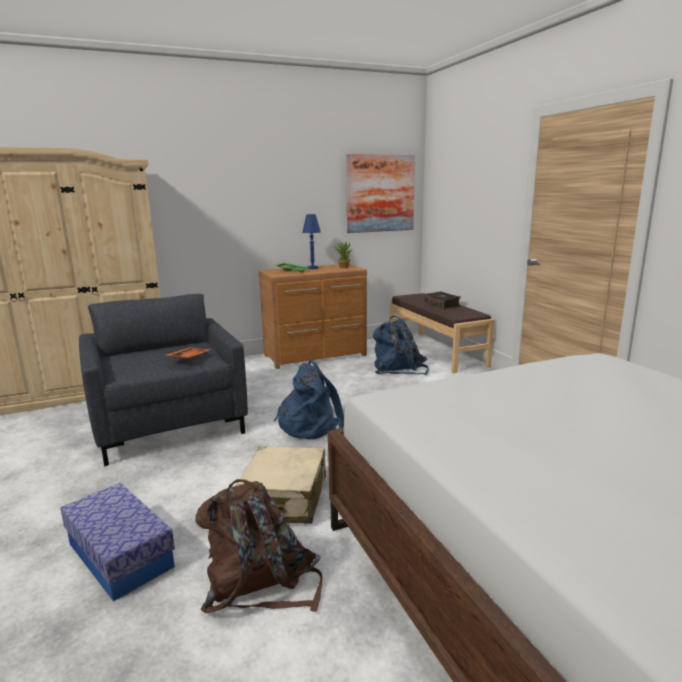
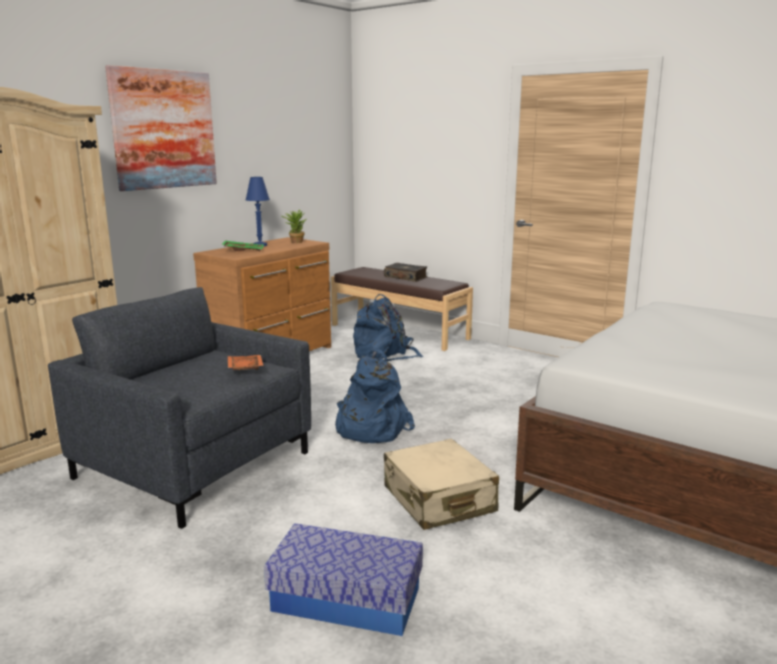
camera: 30 degrees left, 0 degrees up
brown backpack [195,479,322,613] -> none
picture [346,154,415,233] -> picture moved to [105,65,217,191]

